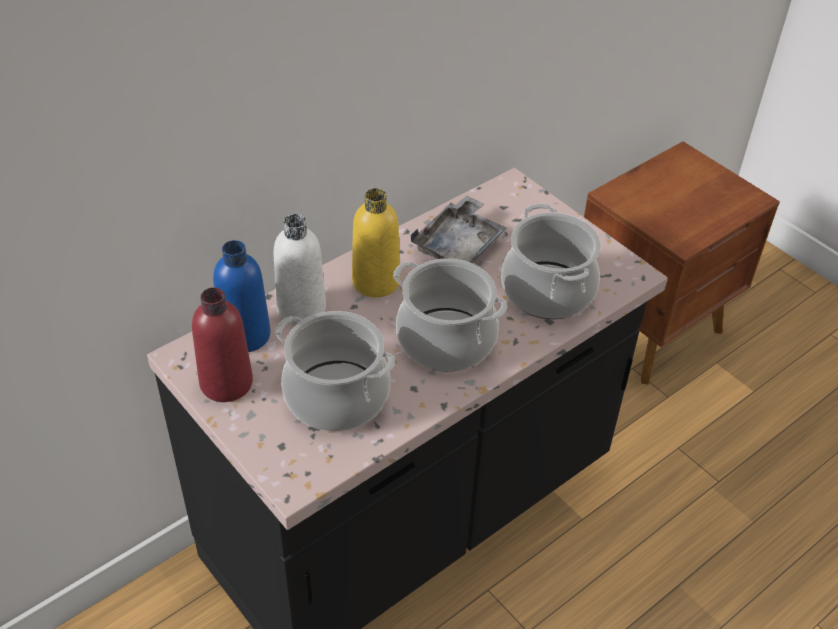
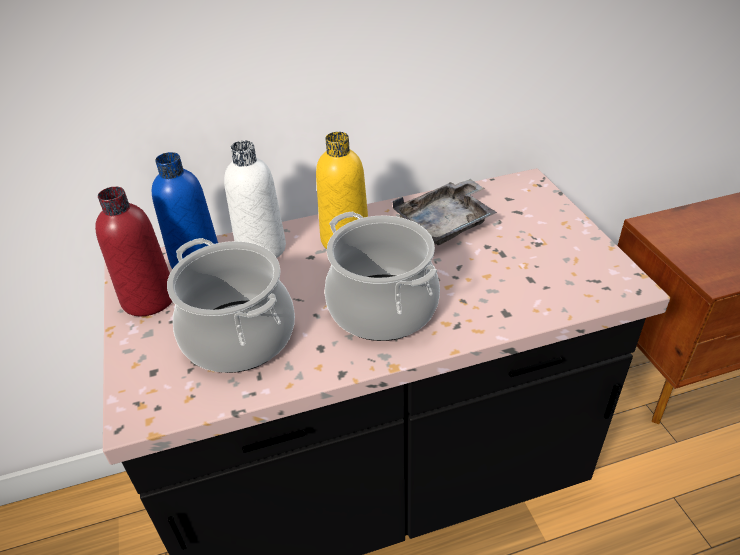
camera: 25 degrees right, 5 degrees down
cooking pot [501,204,601,319] -> none

